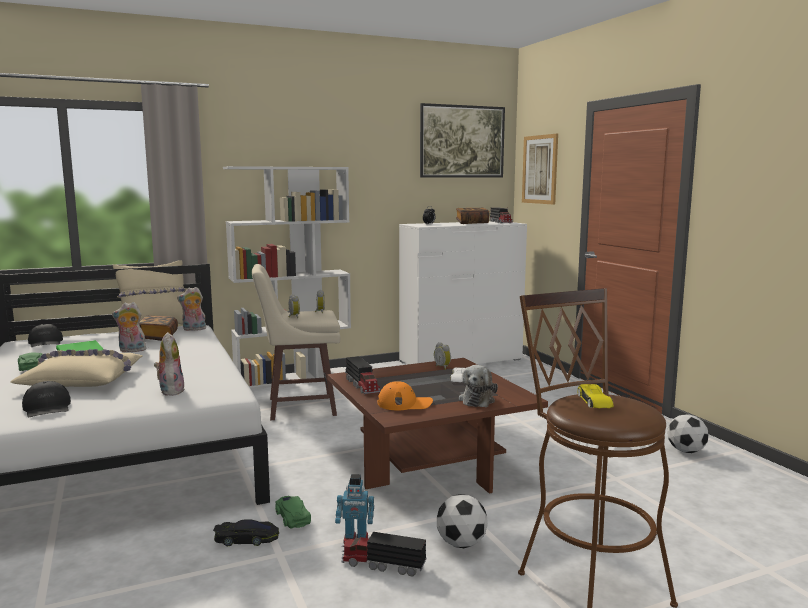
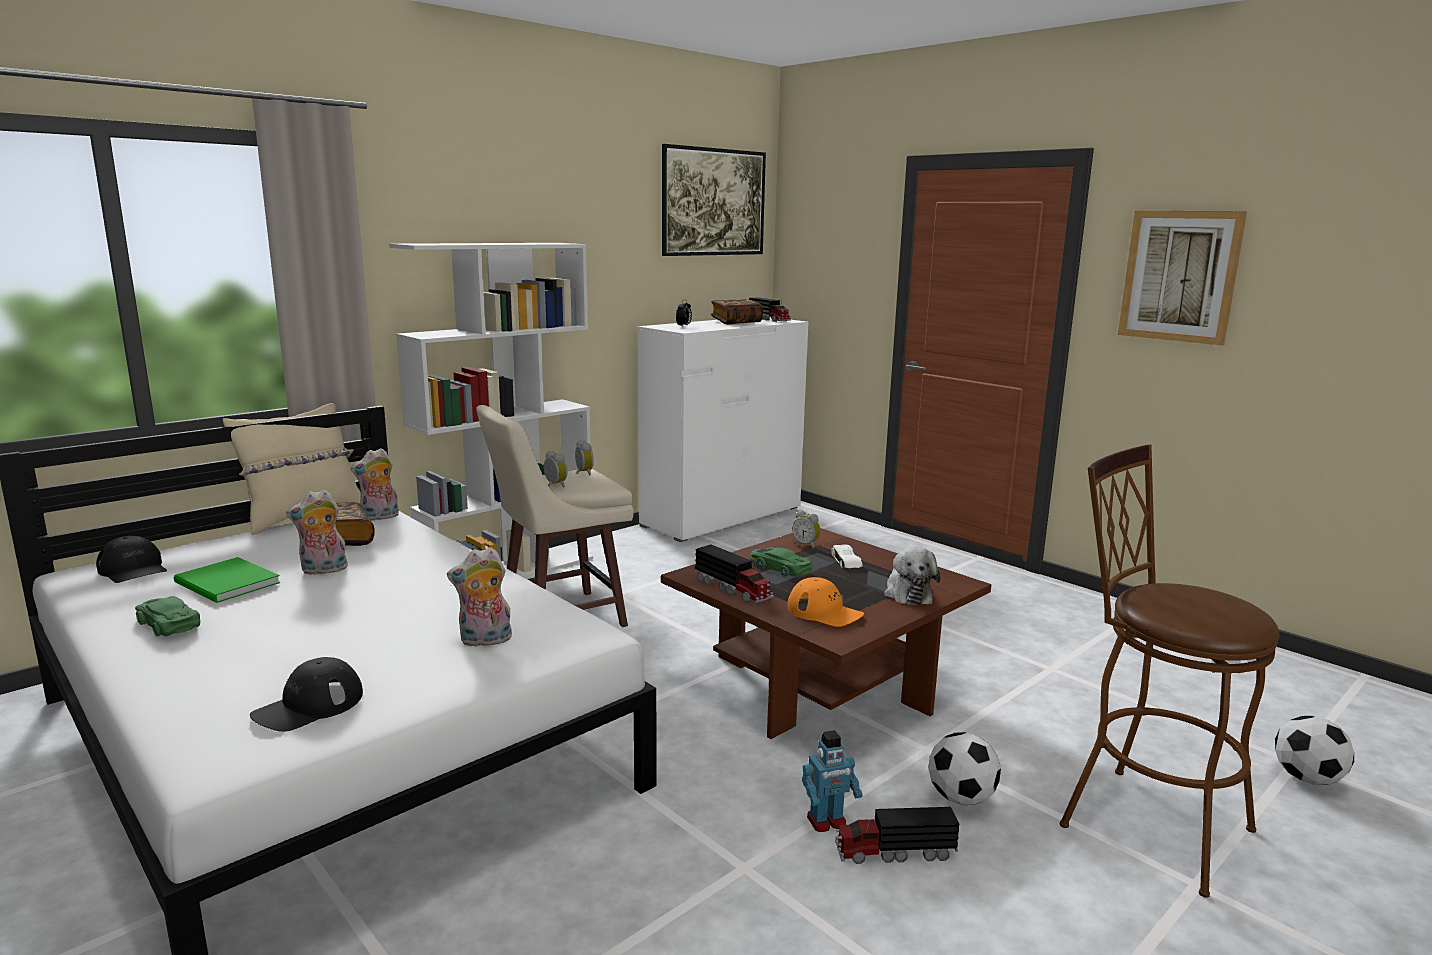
camera: 20 degrees left, 5 degrees up
beige pillow [10,349,143,387] -> none
black cap [22,381,71,417] -> black cap turned 90 degrees clockwise [250,657,363,732]
plush toy [154,332,185,396] -> plush toy turned 75 degrees counterclockwise [447,547,512,647]
black toy car [213,519,279,546] -> none
green toy car [275,496,311,528] -> green toy car moved to [750,547,813,577]
orange cap [377,381,433,410] -> orange cap turned 60 degrees clockwise [787,577,864,627]
picture [522,134,558,204] -> picture moved to [1118,211,1247,346]
yellow toy car [577,384,614,408] -> none
football [667,414,709,453] -> football moved to [1275,716,1354,785]

